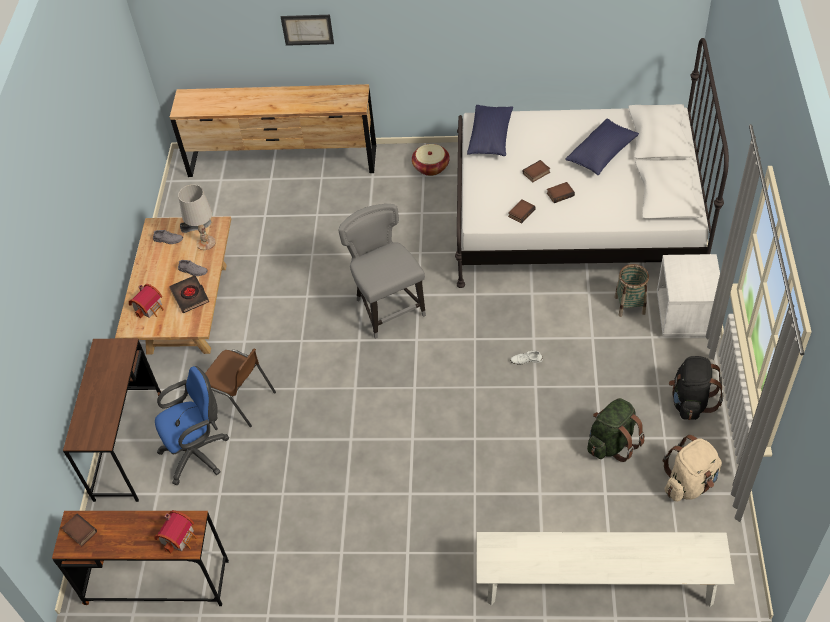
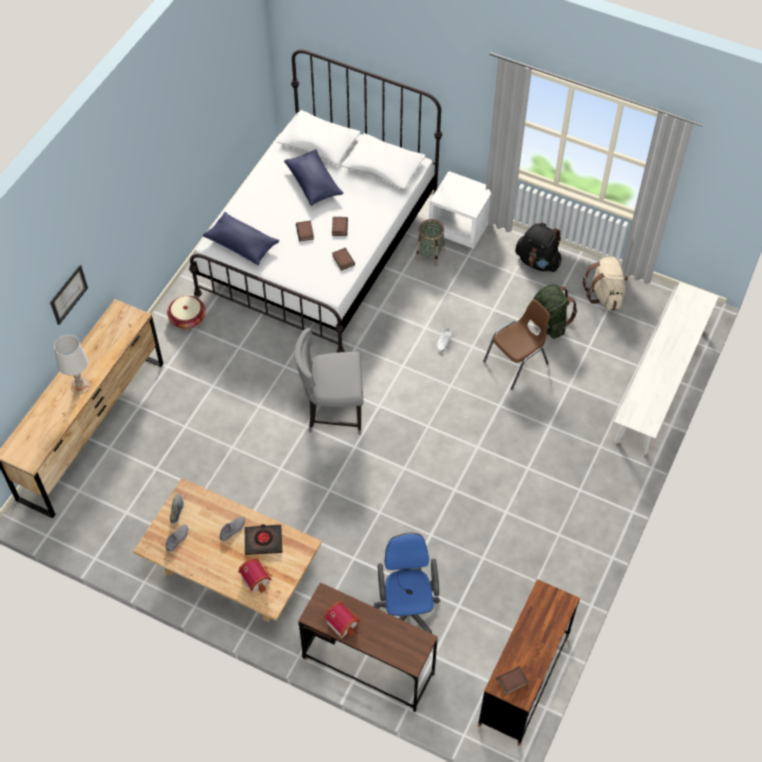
camera: 70 degrees left, 5 degrees up
toy house [154,510,197,554] -> toy house moved to [324,601,360,638]
white table lamp [178,185,216,250] -> white table lamp moved to [54,335,90,394]
brown chair [205,348,276,427] -> brown chair moved to [483,299,550,390]

